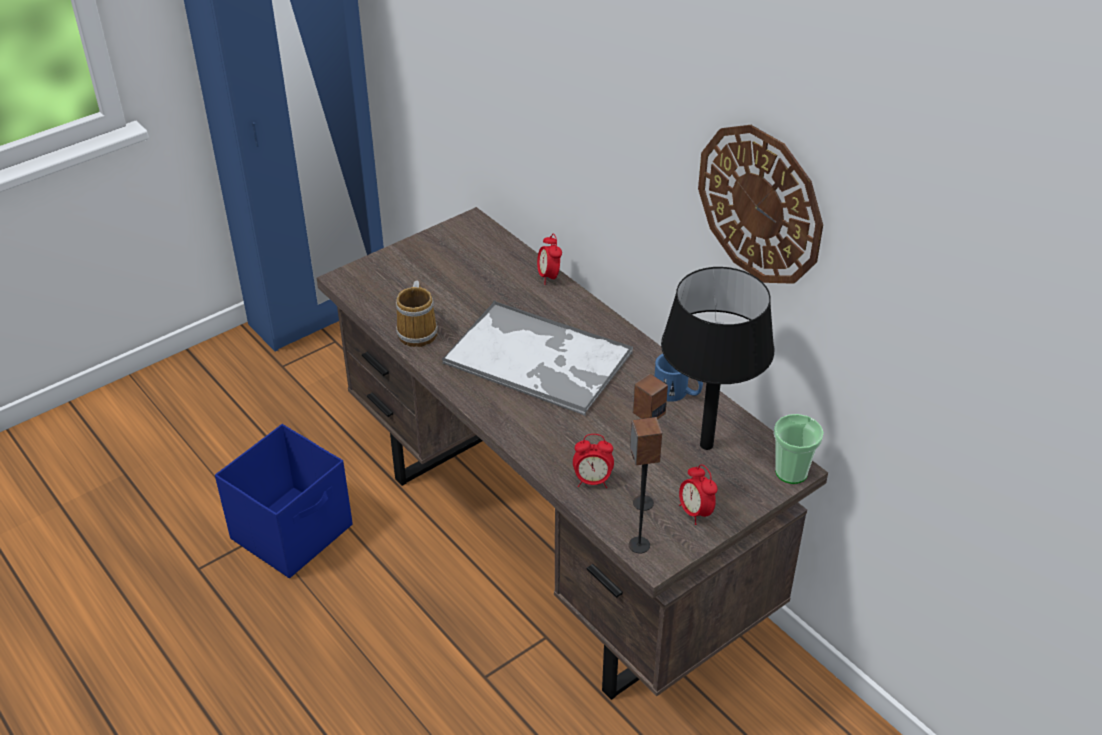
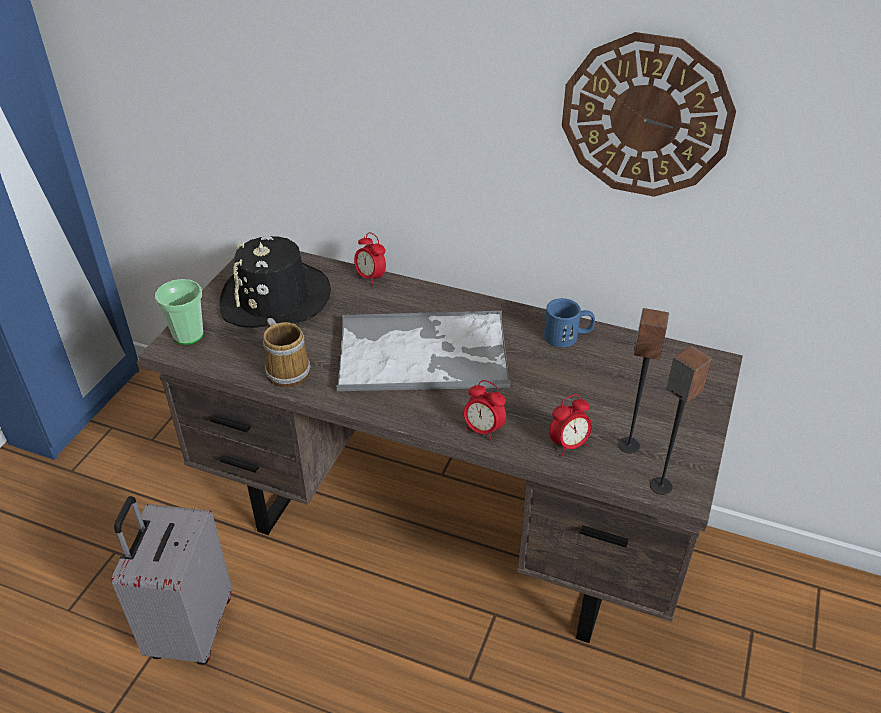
camera: 30 degrees left, 0 degrees up
blue storage box [215,424,353,578] -> grey suitcase [112,496,231,665]
black table lamp [661,267,774,450] -> none
alarm clock [679,464,718,525] -> alarm clock moved to [464,380,506,441]
cup [773,414,824,484] -> cup moved to [155,279,203,345]
none -> black hat [219,235,331,328]

